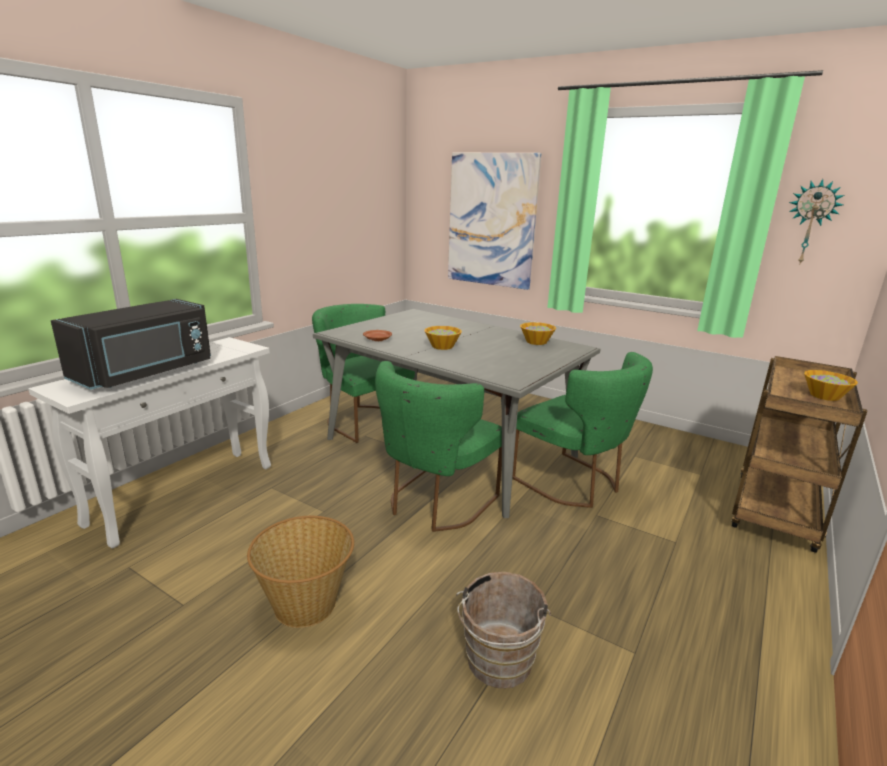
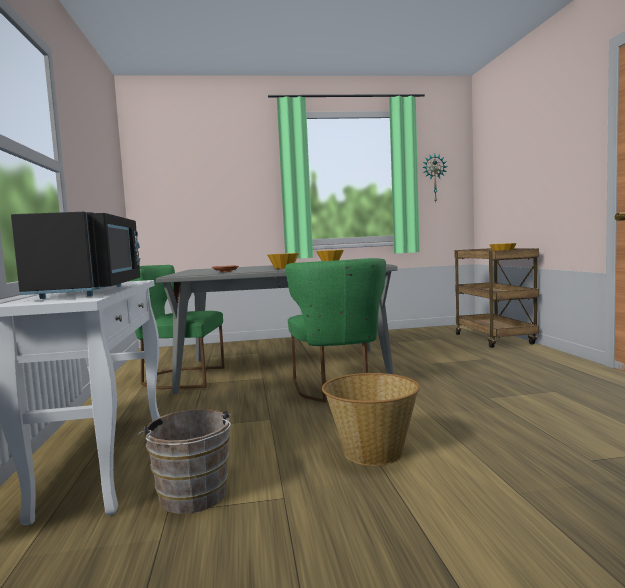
camera: 40 degrees left, 15 degrees down
picture [448,153,541,290] -> none
brown bucket [456,572,551,689] -> brown bucket moved to [138,409,233,514]
green chair [512,352,653,508] -> none

